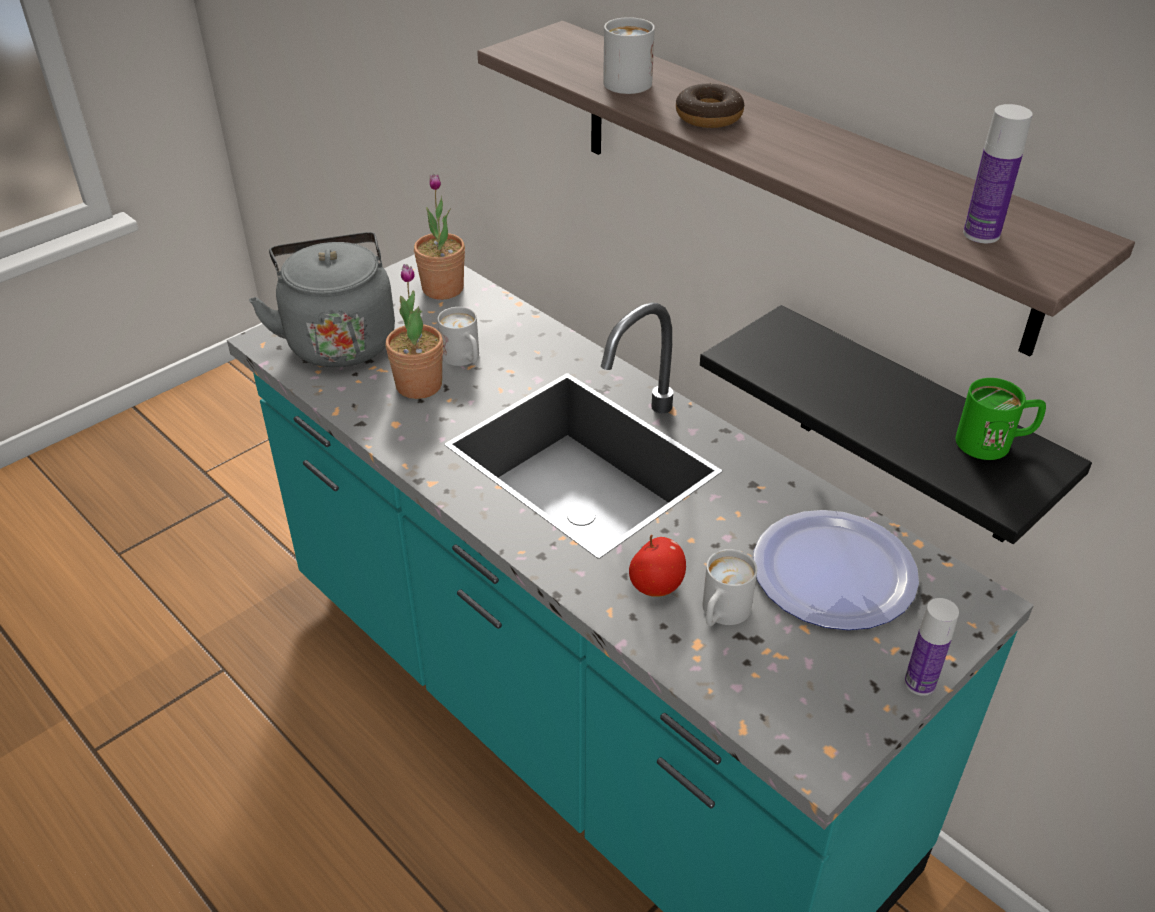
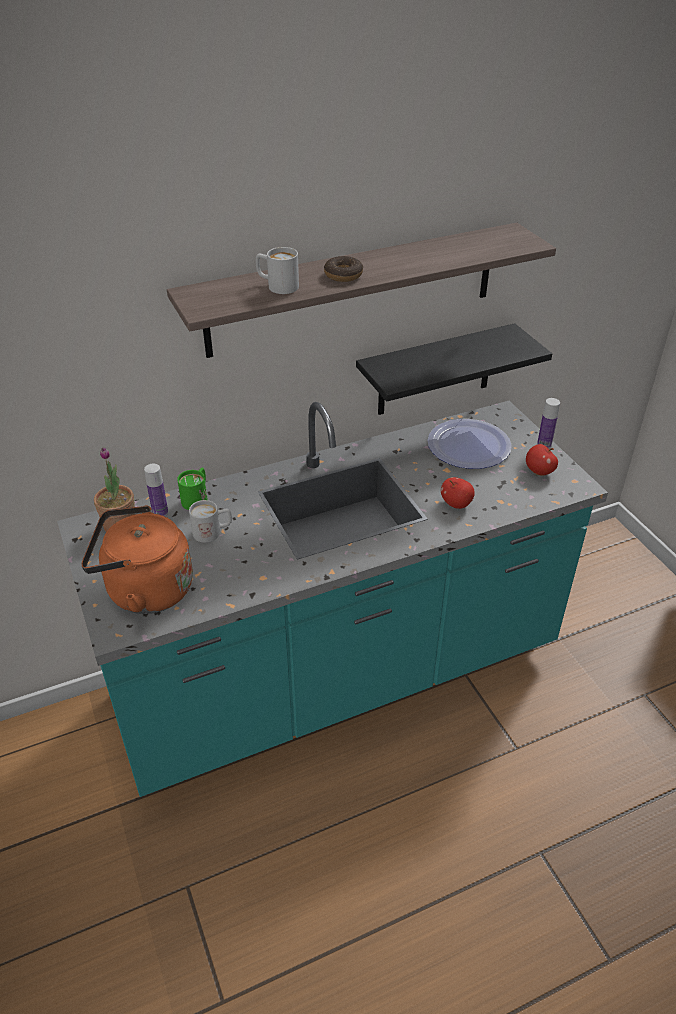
camera: 70 degrees left, 0 degrees up
grey kettle [249,232,395,368] -> orange kettle [82,506,193,614]
potted plant [386,264,443,399] -> none
white mug [703,549,757,626] -> none
green mug [956,378,1046,460] -> green mug moved to [177,468,208,510]
bottle [963,104,1033,243] -> bottle moved to [144,464,168,516]
none -> apple [526,444,558,476]

